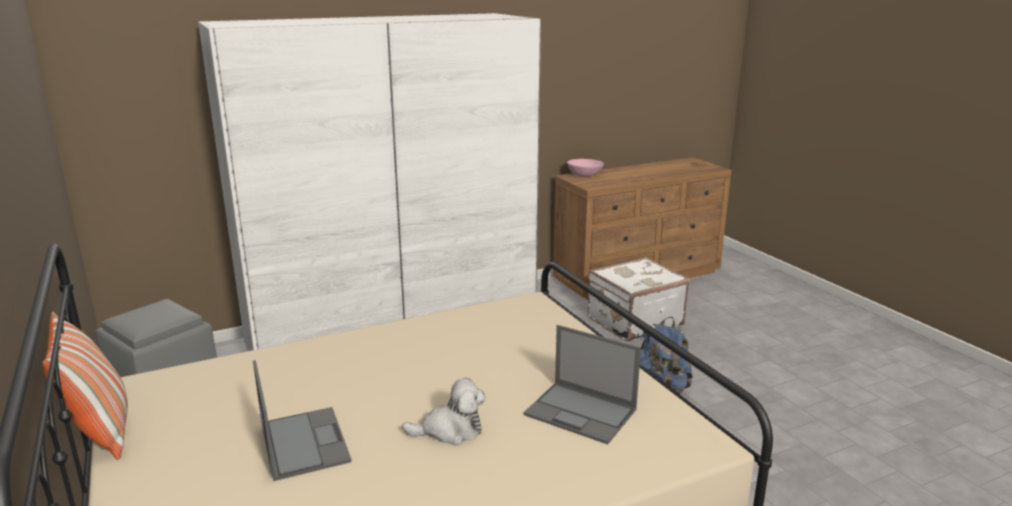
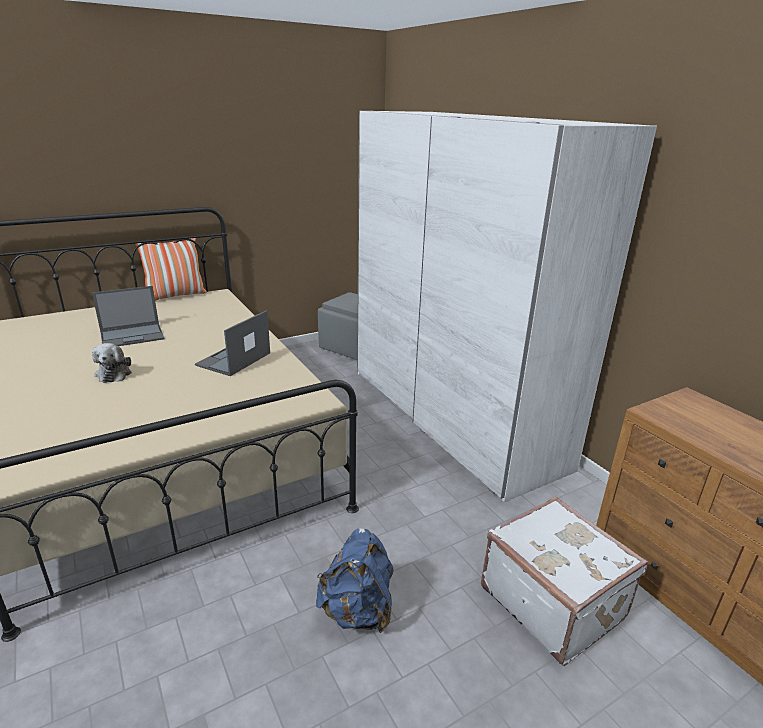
camera: 85 degrees right, 5 degrees up
laptop [524,325,641,444] -> laptop moved to [195,310,270,376]
pink bowl [567,159,604,177] -> none

